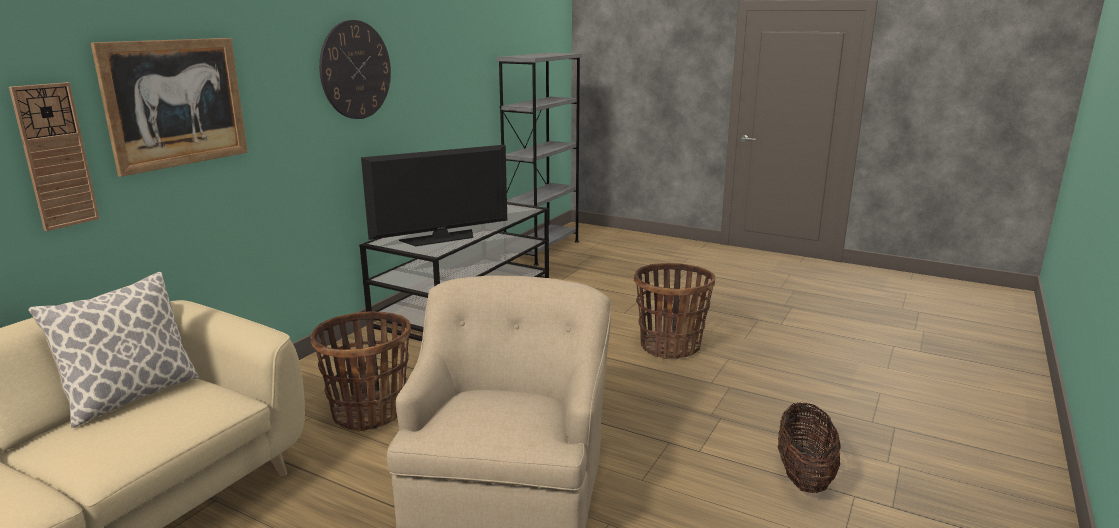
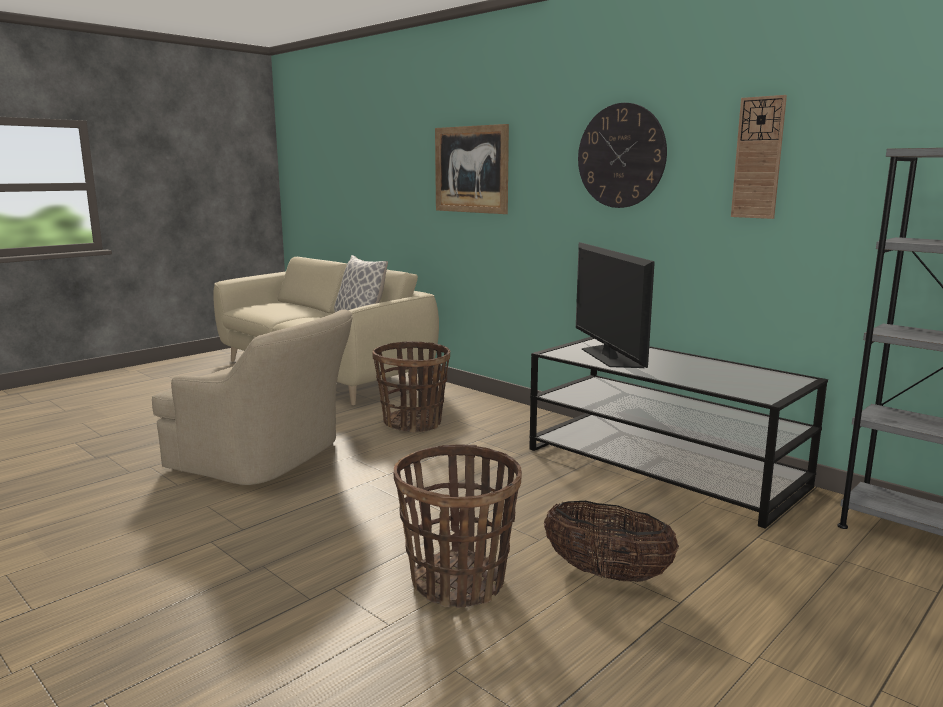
camera: 105 degrees right, 5 degrees down
wall clock [9,82,100,231] -> wall clock moved to [731,95,787,219]
basket [778,402,841,493] -> basket moved to [544,501,679,582]

